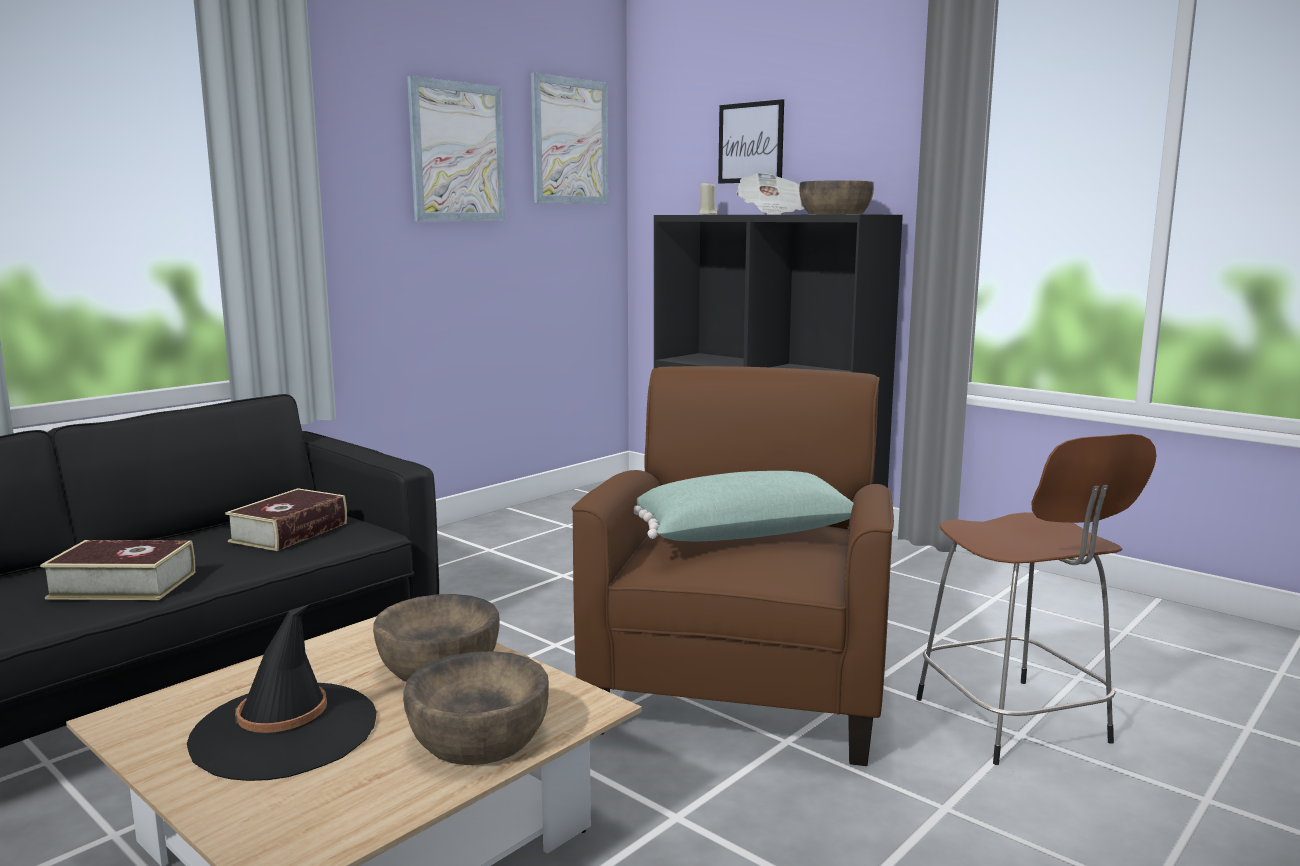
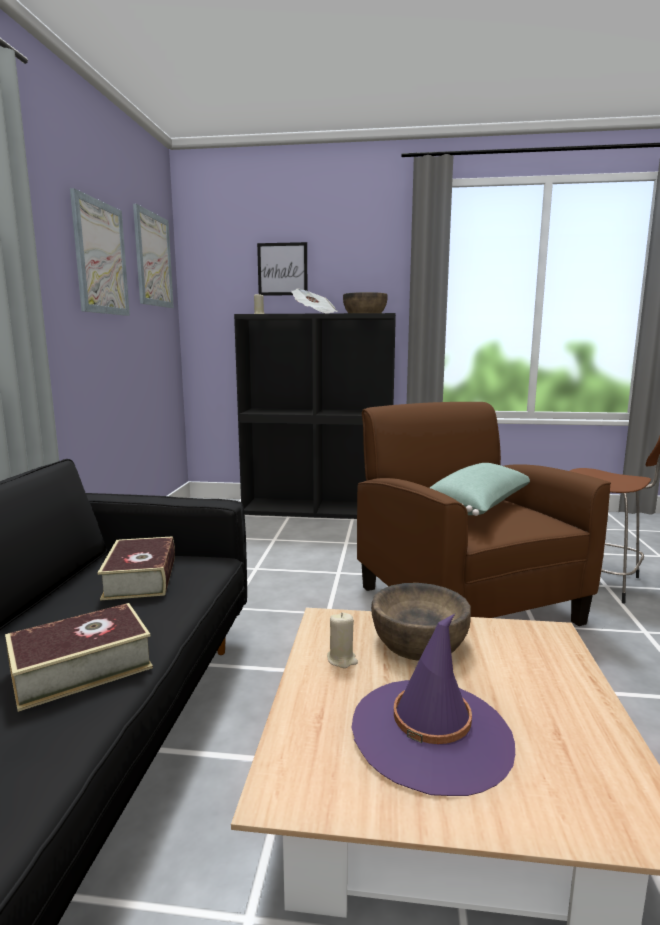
camera: 35 degrees left, 0 degrees up
black hat [187,604,376,781] -> purple hat [351,614,515,796]
brown bowl [403,651,549,765] -> none
none -> beige candle [327,612,358,668]

